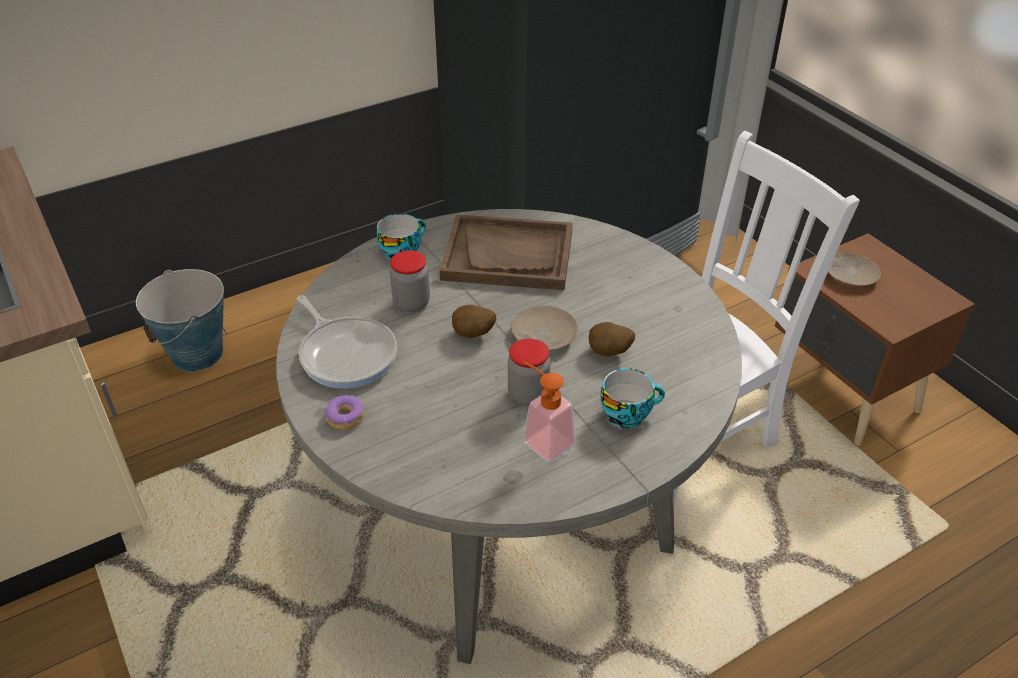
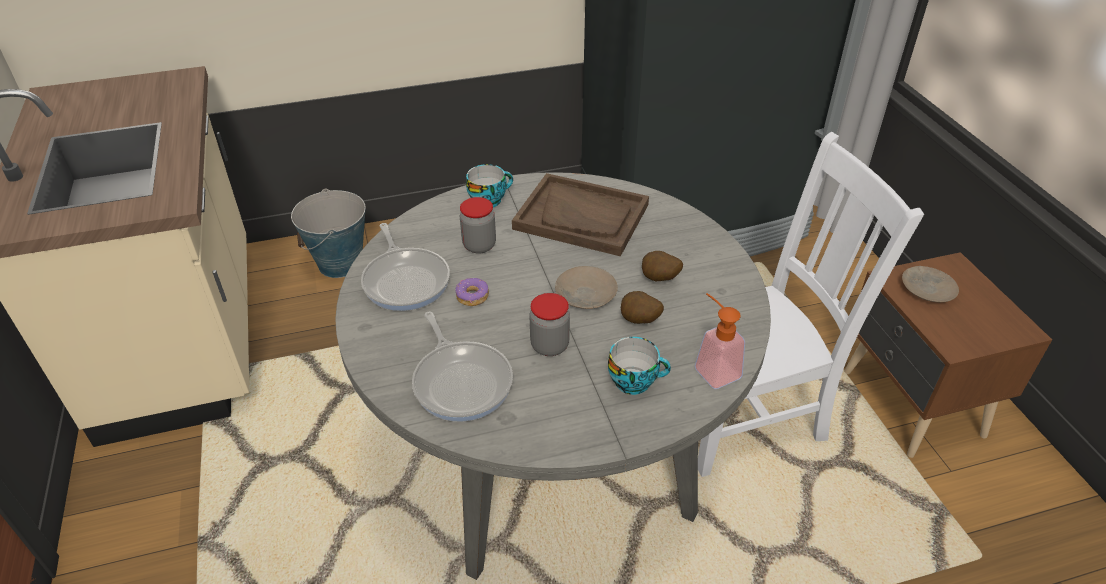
camera: 15 degrees right, 0 degrees up
donut [324,395,364,430] -> donut moved to [455,278,489,306]
potato [452,305,496,338] -> potato moved to [642,251,683,281]
soap dispenser [523,361,575,462] -> soap dispenser moved to [695,293,745,389]
none -> frying pan [412,312,513,422]

